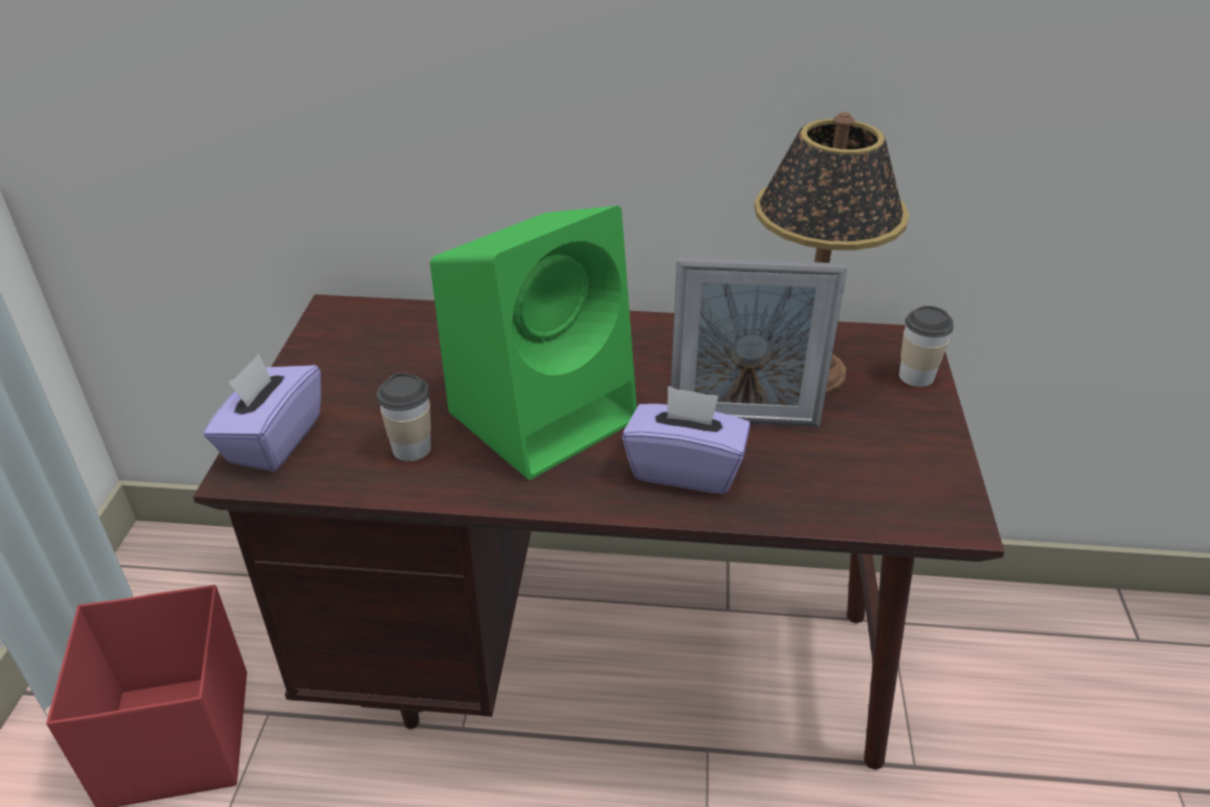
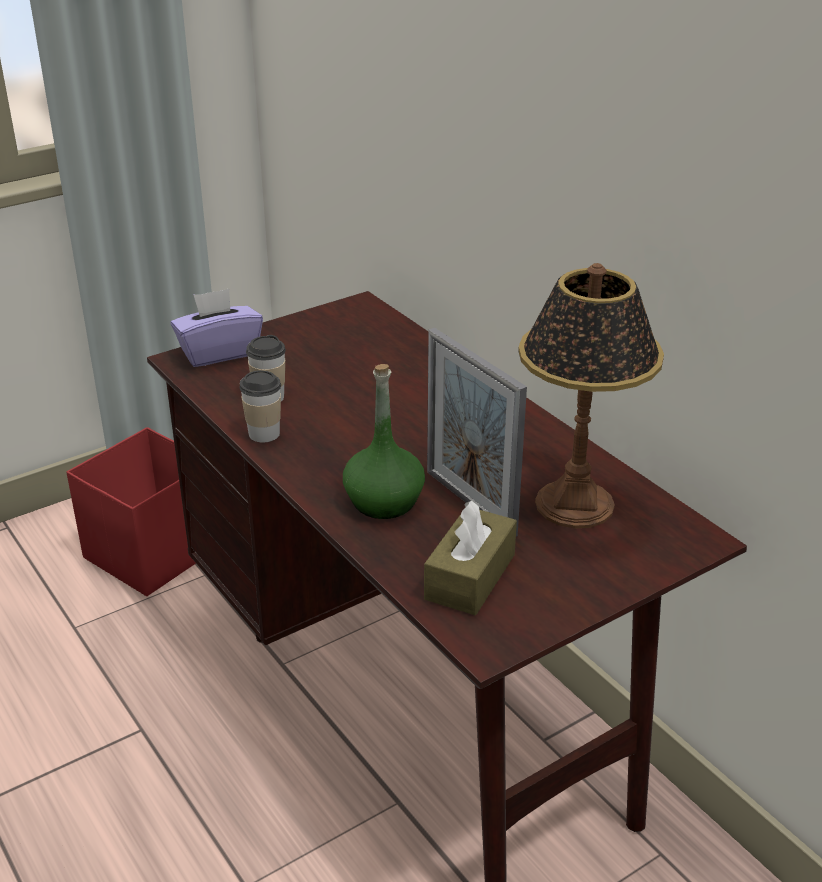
camera: 50 degrees right, 5 degrees down
green speaker [430,206,637,480] -> none
purple tissue box [622,386,750,494] -> green bottle [343,364,425,519]
cup [899,306,954,387] -> cup moved to [240,370,281,442]
none -> brown tissue box [424,501,517,615]

